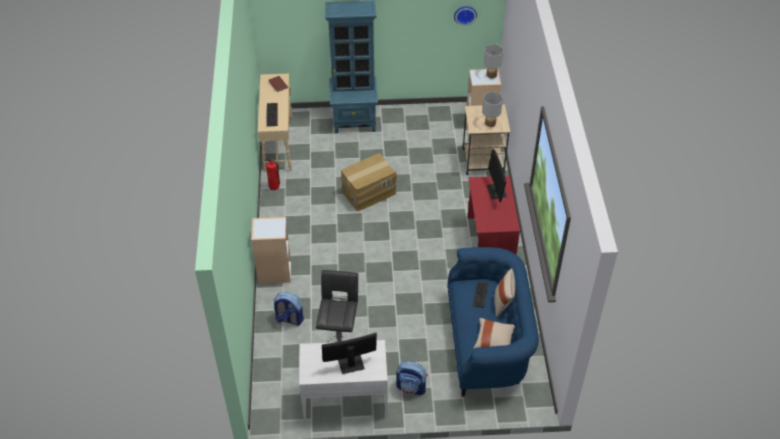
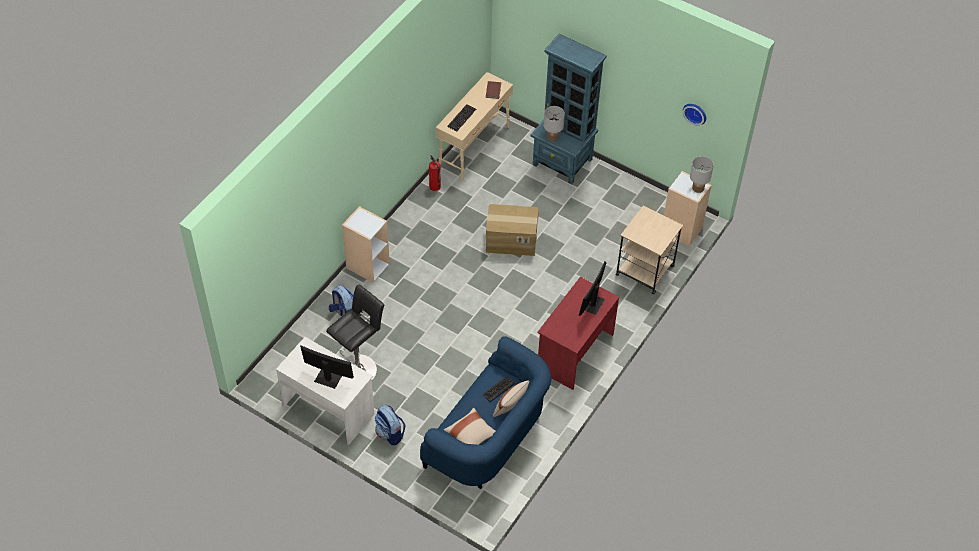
camera: 35 degrees right, 5 degrees up
grey table lamp [482,92,503,127] -> grey table lamp moved to [544,106,565,142]

